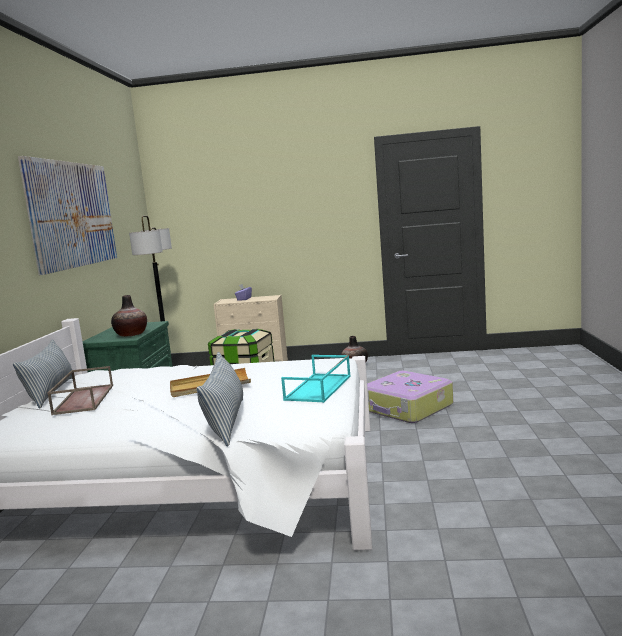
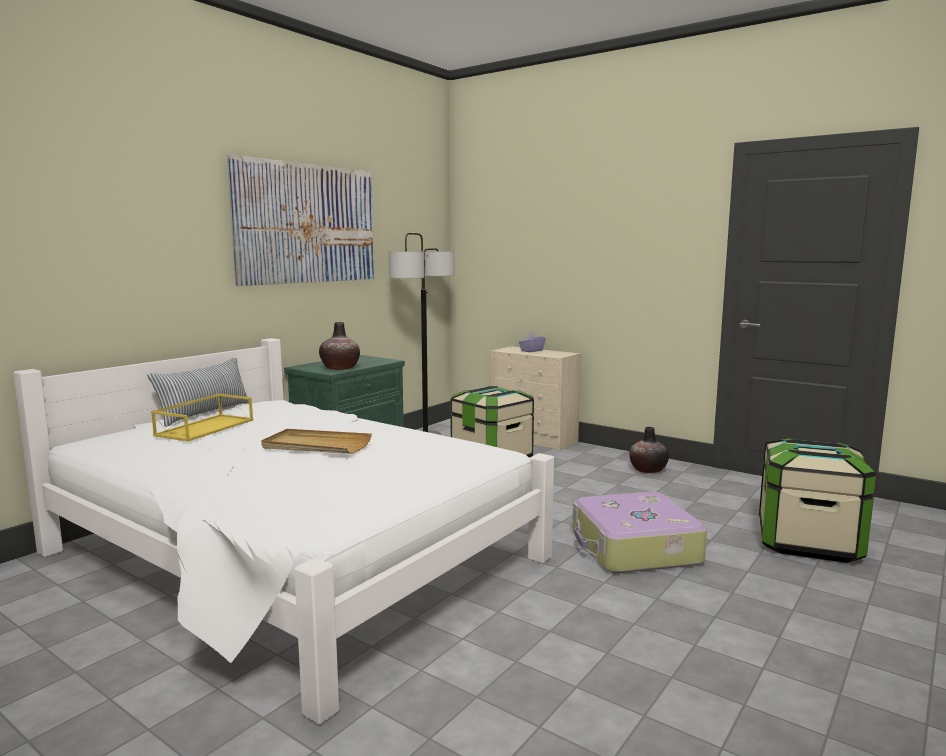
camera: 30 degrees right, 0 degrees up
brown tray [47,366,113,415] -> yellow tray [151,394,253,442]
pillow [197,352,243,447] -> none
turquoise tray [281,355,351,403] -> none
none -> storage box [759,438,876,563]

